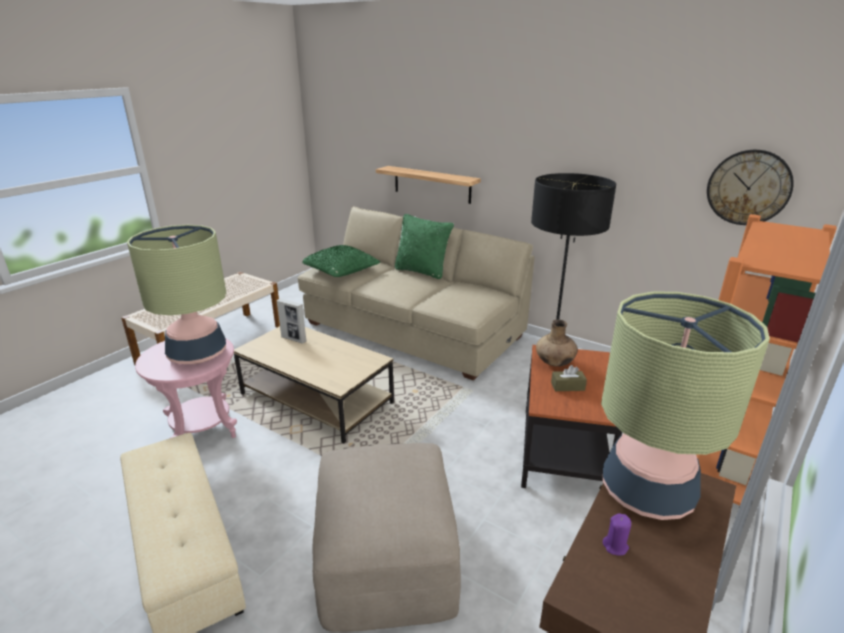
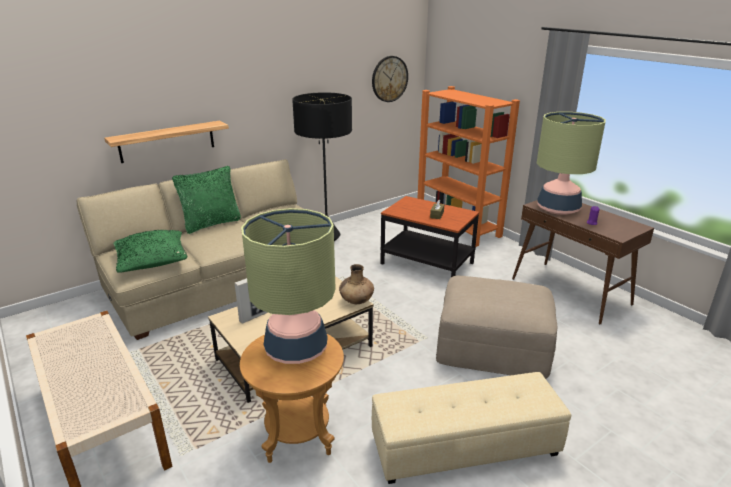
camera: 70 degrees left, 0 degrees up
pink side table [135,338,237,438] -> brown side table [240,334,344,463]
brown vase [536,319,578,367] -> brown vase moved to [339,264,374,304]

